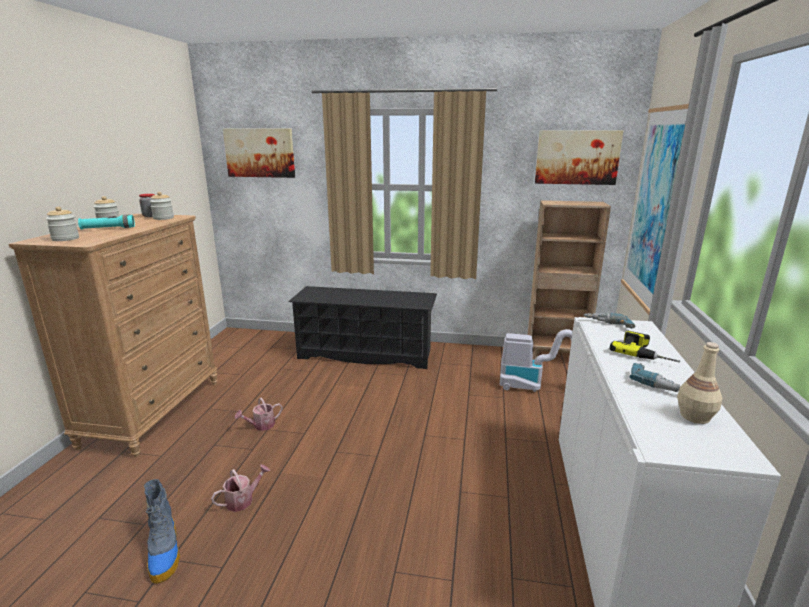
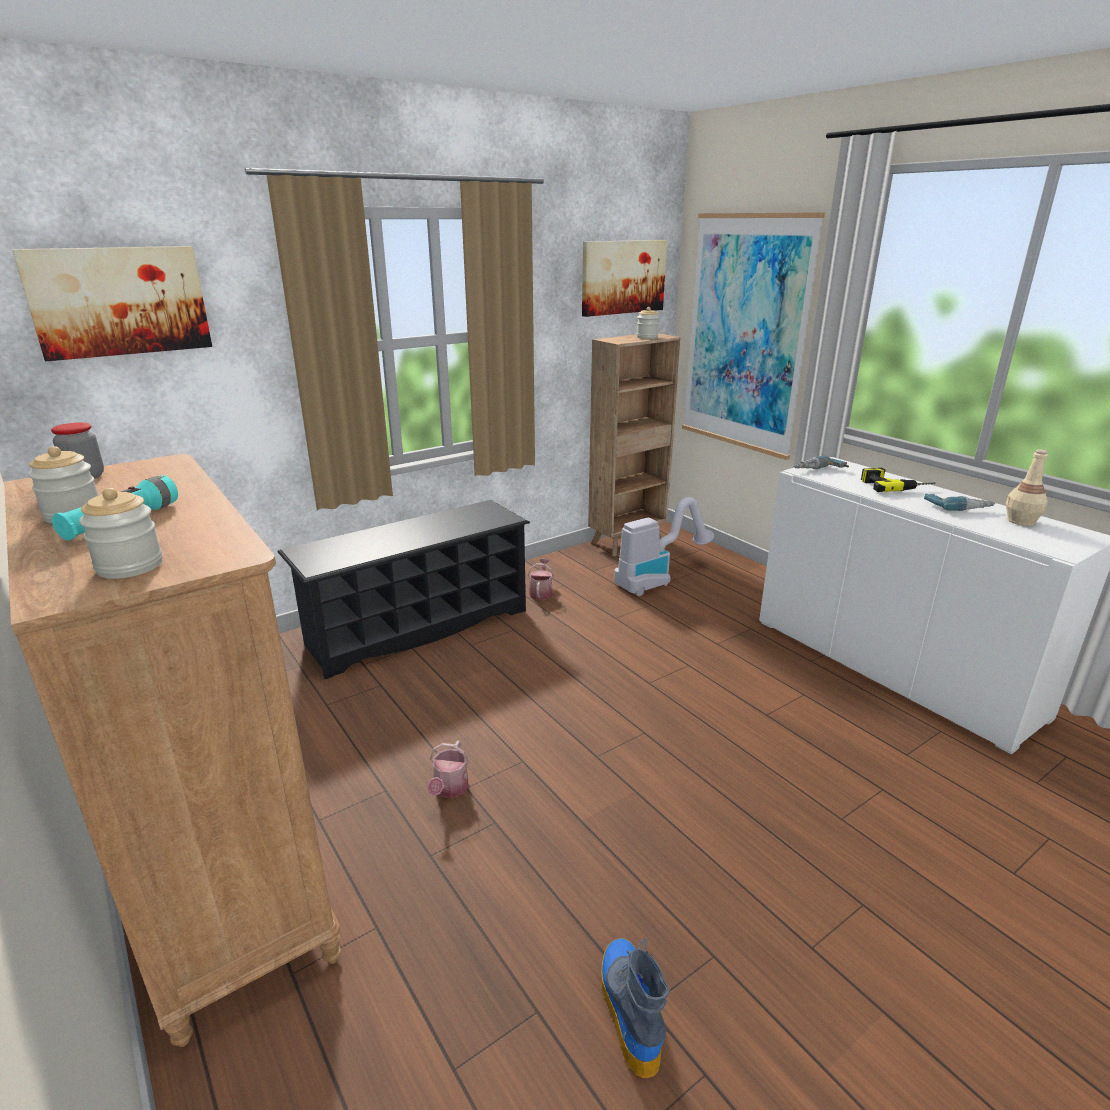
camera: 45 degrees left, 5 degrees up
boot [144,479,180,584] -> boot turned 120 degrees counterclockwise [601,938,670,1078]
jar [150,192,174,220] -> jar moved to [636,307,659,339]
watering can [211,465,270,512] -> watering can moved to [528,559,554,600]

